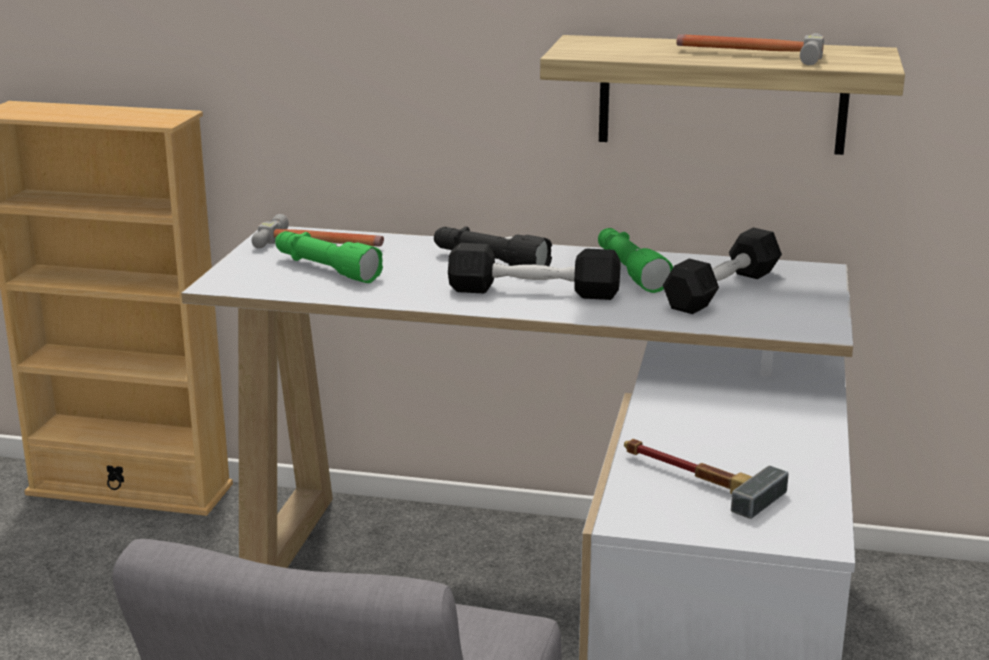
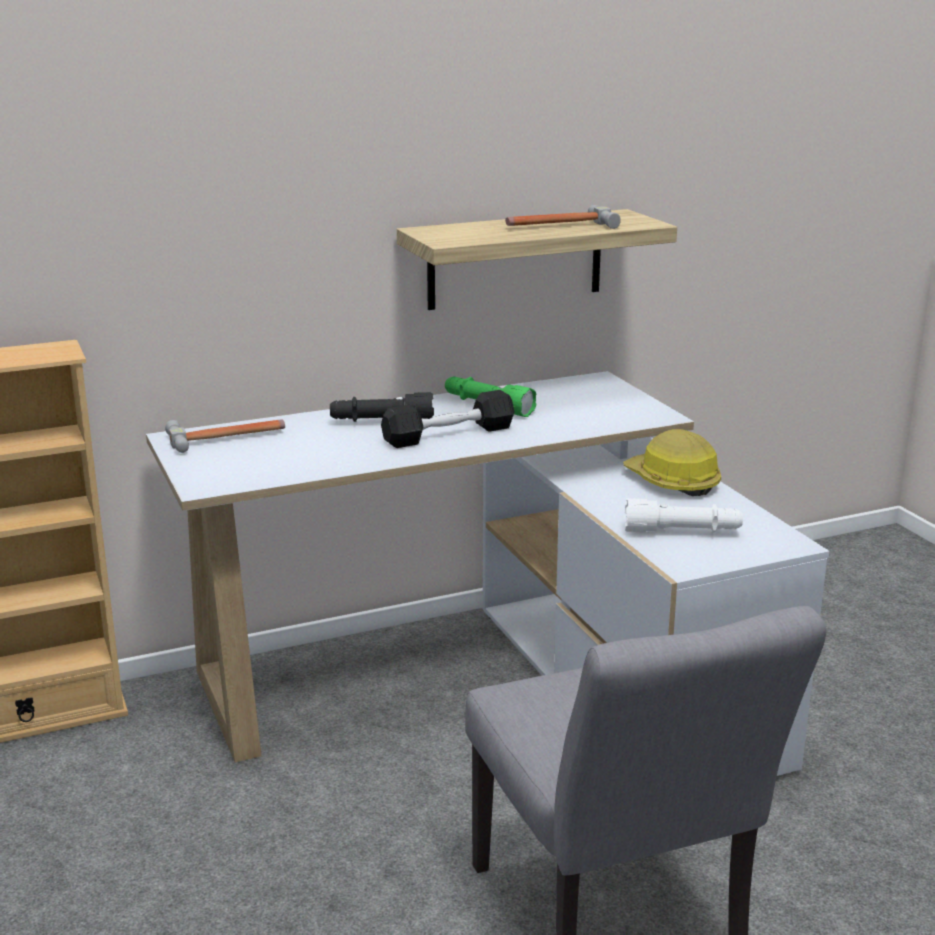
camera: 35 degrees left, 0 degrees up
green flashlight [275,231,383,283] -> none
hammer [624,439,789,519] -> white flashlight [625,498,743,533]
black dumbbell [663,227,782,314] -> none
none -> hard hat [623,429,721,496]

